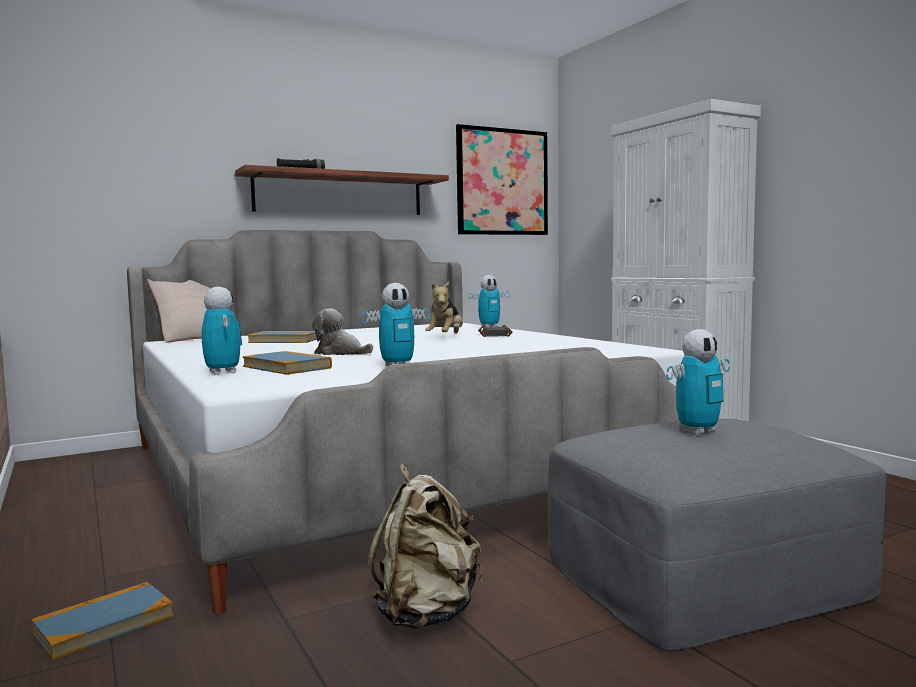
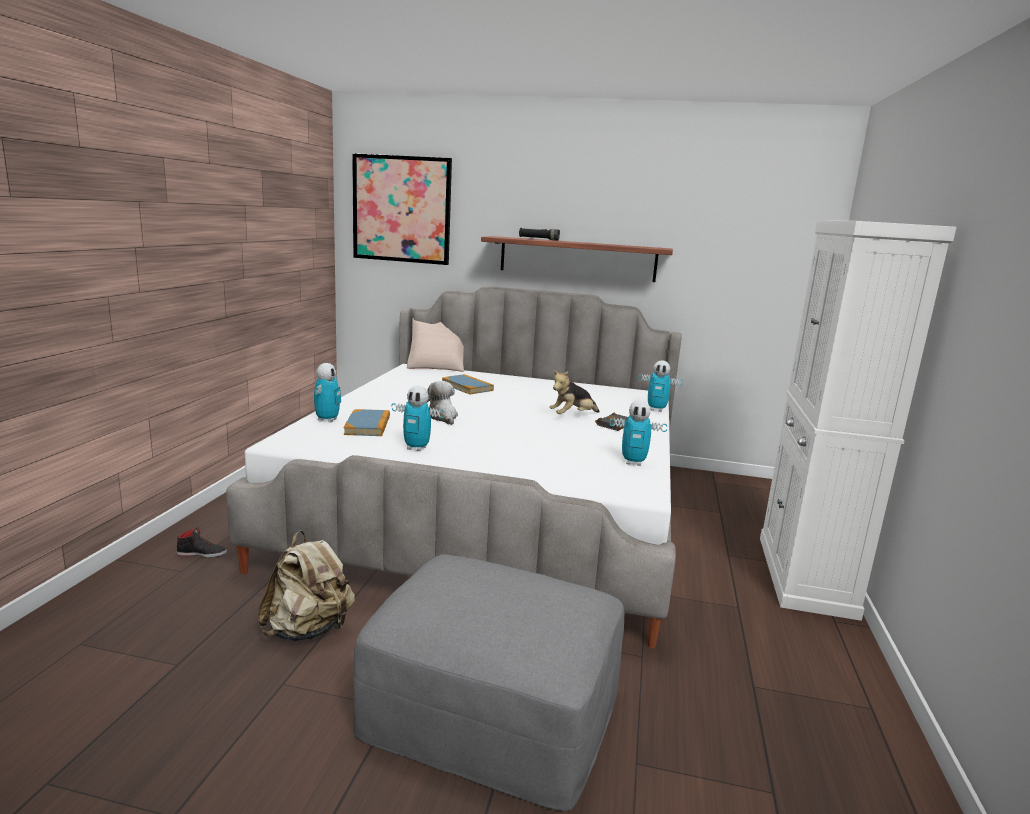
camera: 40 degrees right, 10 degrees up
book [31,582,174,660] -> black shoe [177,527,227,558]
picture [456,124,548,235] -> picture moved to [352,153,452,265]
toy robot [667,329,730,435] -> toy robot moved to [610,400,667,466]

